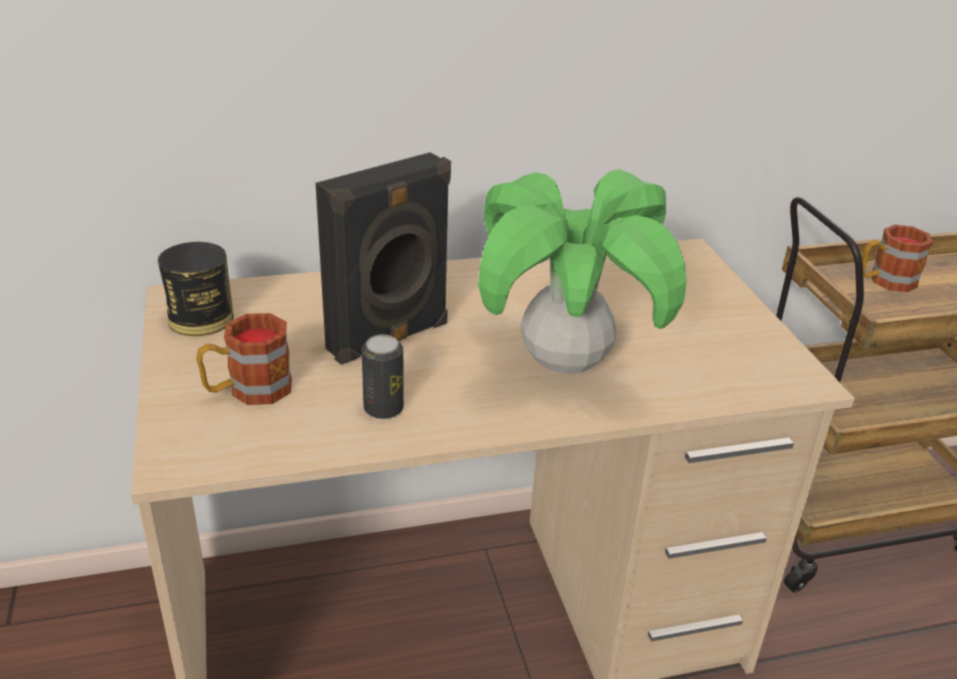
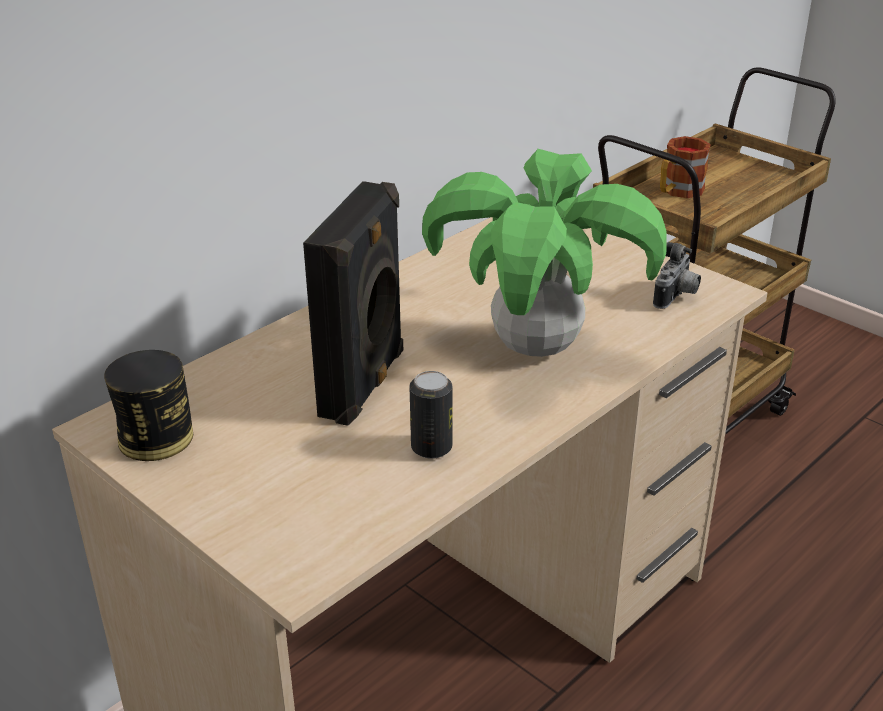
camera: 30 degrees left, 0 degrees up
mug [196,313,292,405] -> none
none -> camera [653,242,701,309]

